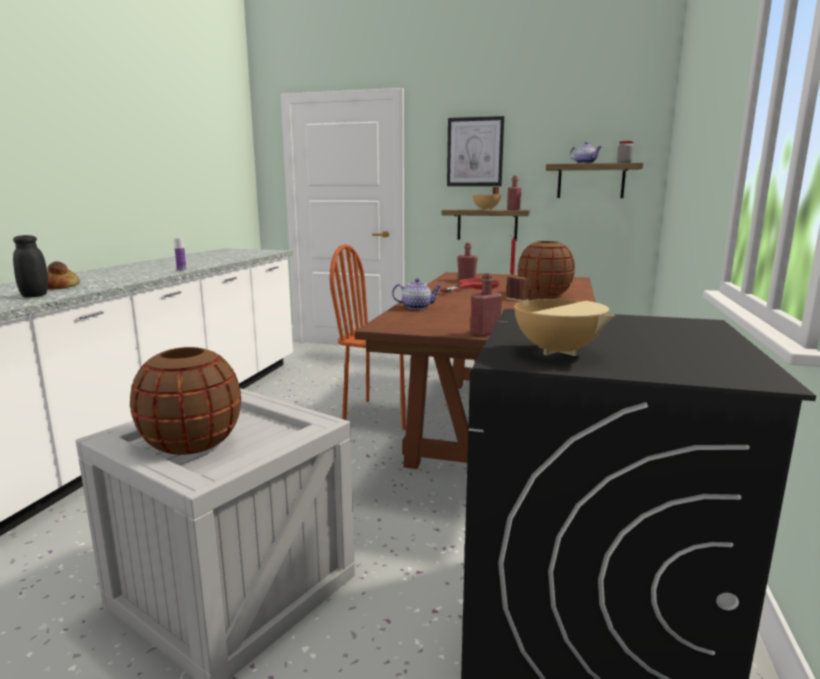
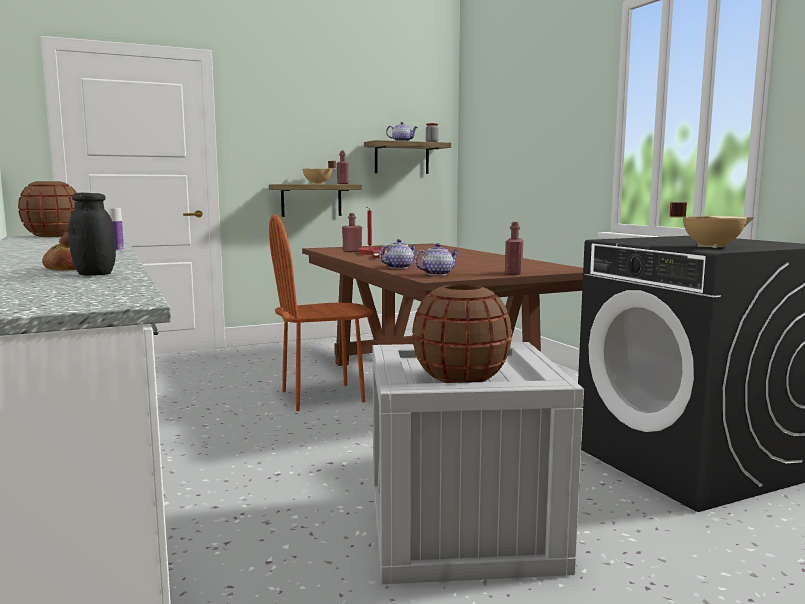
camera: 40 degrees left, 5 degrees down
picture [447,116,504,186] -> none
brown vase [518,241,575,297] -> brown vase moved to [18,181,77,237]
none -> teapot [415,243,460,276]

